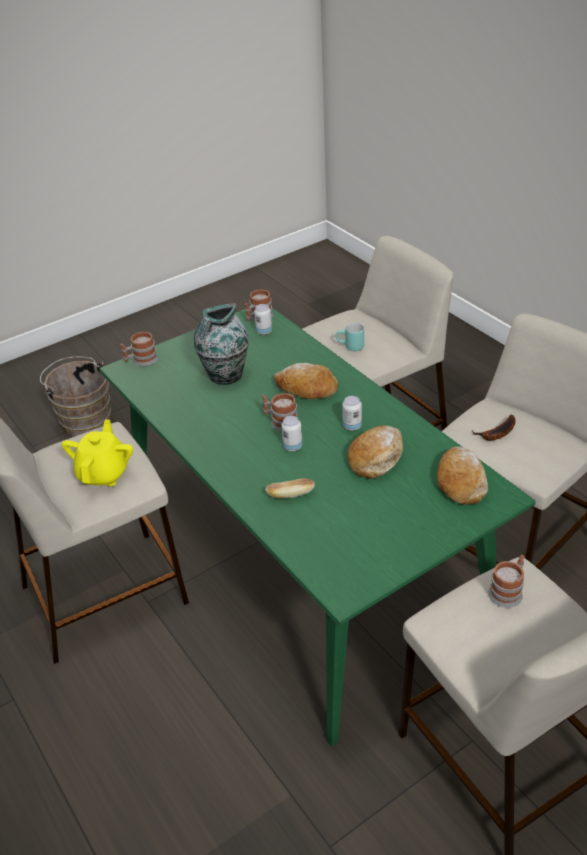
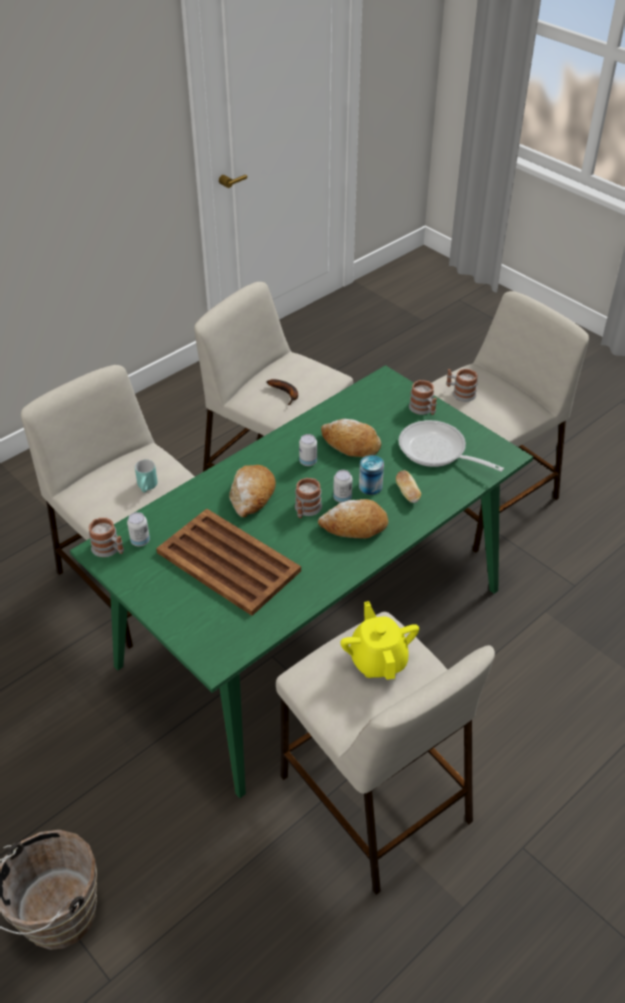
camera: 100 degrees left, 5 degrees up
yellow teapot [62,420,133,487] -> yellow teapot turned 75 degrees clockwise [340,601,419,680]
mug [120,332,158,366] -> mug moved to [409,380,437,415]
vase [194,303,249,385] -> brown tray [156,509,301,616]
bread [437,446,488,505] -> bread moved to [318,499,389,538]
none -> can [359,455,384,495]
none -> frying pan [399,420,504,472]

